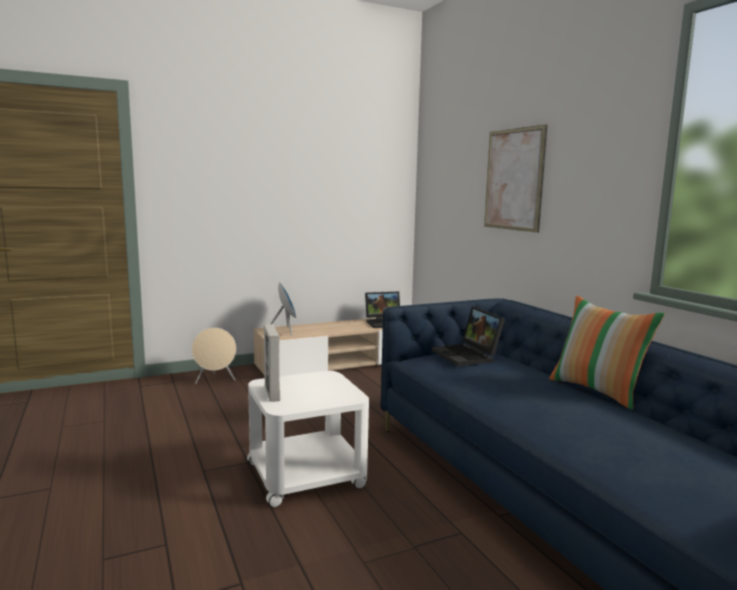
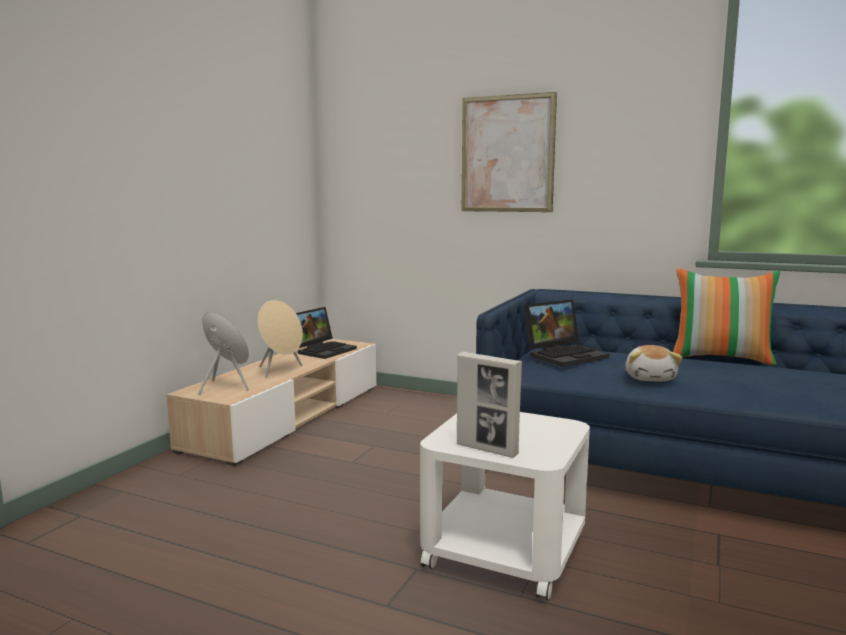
camera: 40 degrees left, 0 degrees up
beige speaker [192,328,236,384] -> beige speaker moved to [258,300,303,378]
laptop [431,306,505,366] -> laptop turned 60 degrees counterclockwise [524,299,609,367]
none -> plush toy [625,345,682,381]

